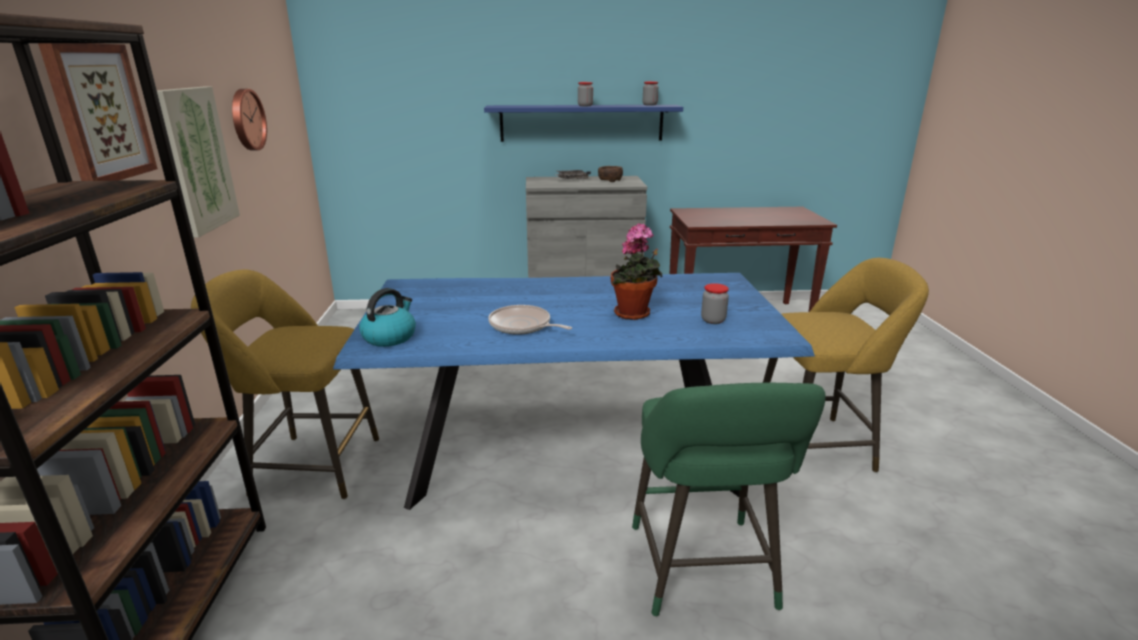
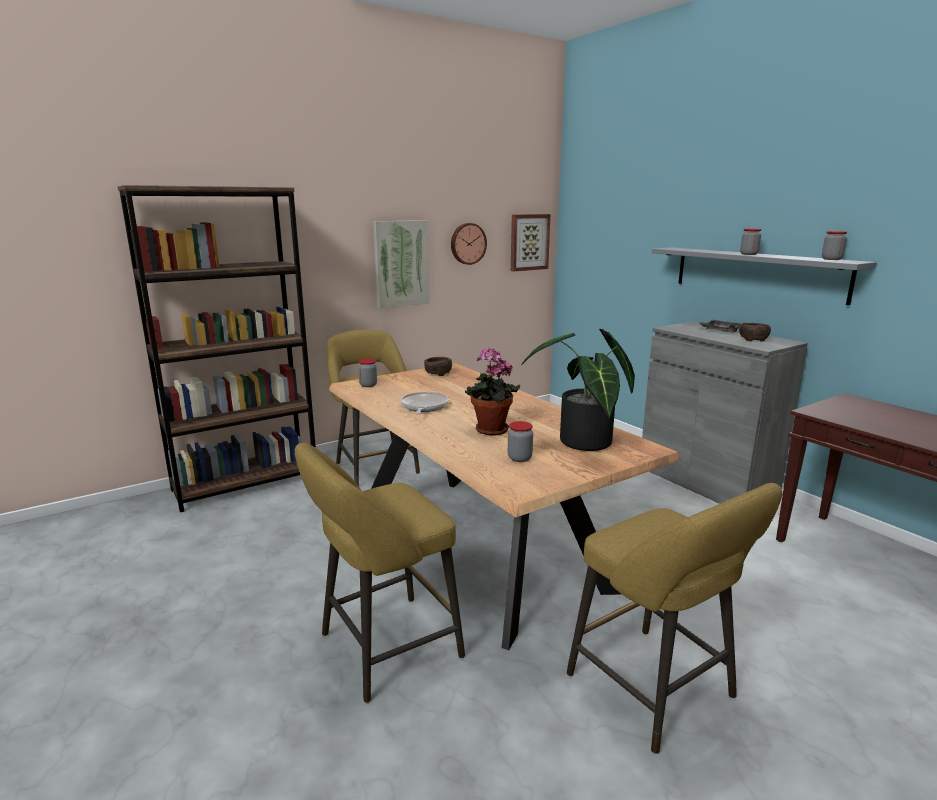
camera: 60 degrees right, 5 degrees down
picture [38,43,158,181] -> picture moved to [511,214,551,272]
blue dining table [333,273,815,510] -> brown dining table [328,363,681,650]
kettle [359,288,416,347] -> jar [358,359,377,387]
blue shelf [484,105,683,142] -> grey shelf [652,247,877,305]
green stool [632,383,826,617] -> yellow stool [295,443,465,703]
none -> brown bowl [424,357,452,376]
none -> potted plant [521,329,635,451]

